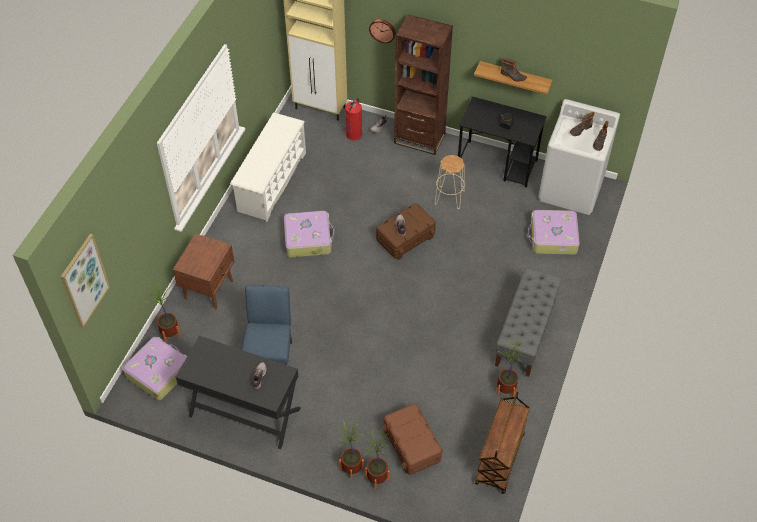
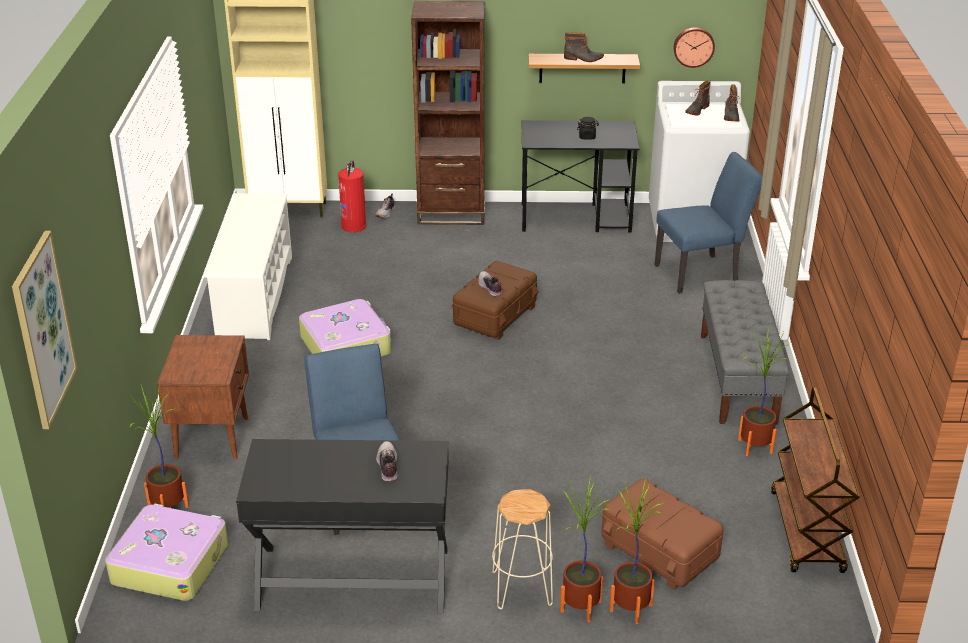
camera: 20 degrees left, 20 degrees down
wall clock [369,19,396,43] -> wall clock moved to [674,27,715,68]
beige stool [435,155,465,209] -> beige stool moved to [492,489,553,609]
suitcase [527,210,580,255] -> blue chair [655,152,762,294]

